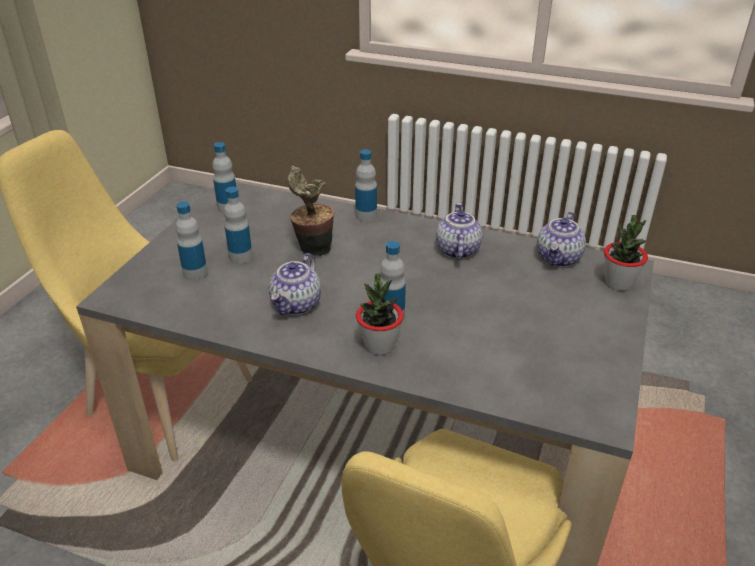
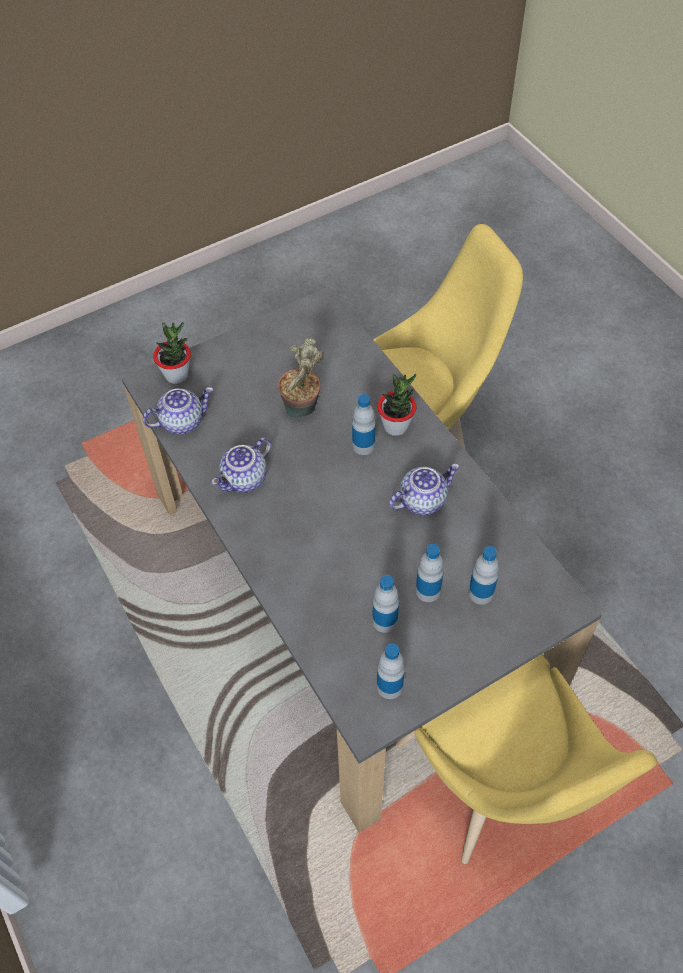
camera: 140 degrees left, 20 degrees up
potted plant [288,166,334,256] -> potted plant moved to [278,338,324,418]
bottle [355,149,377,222] -> bottle moved to [372,575,399,633]

